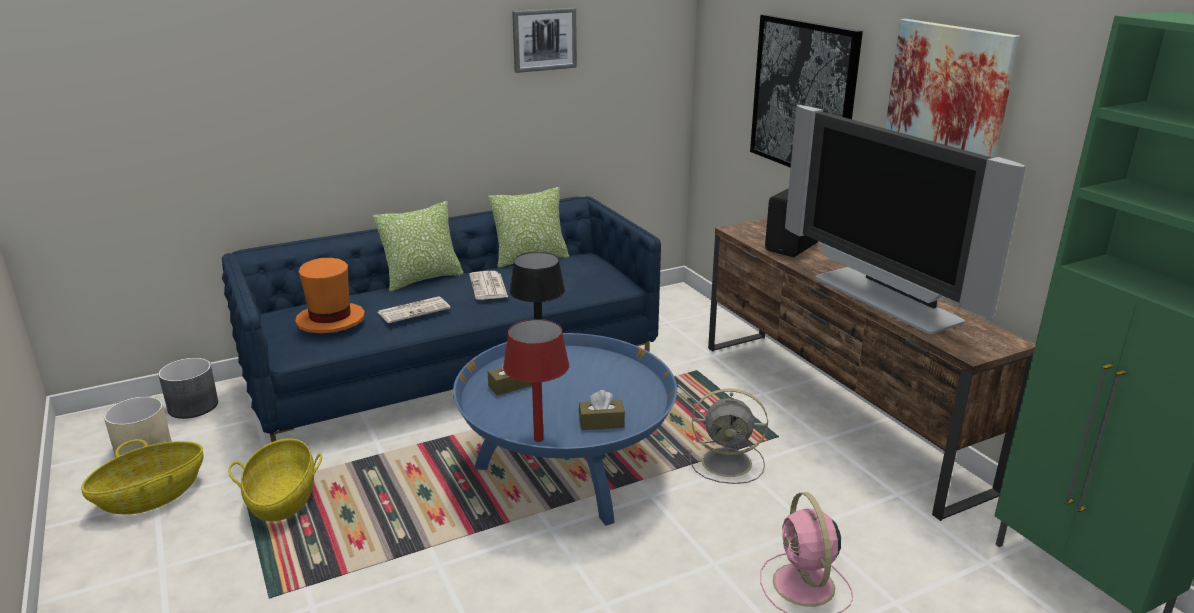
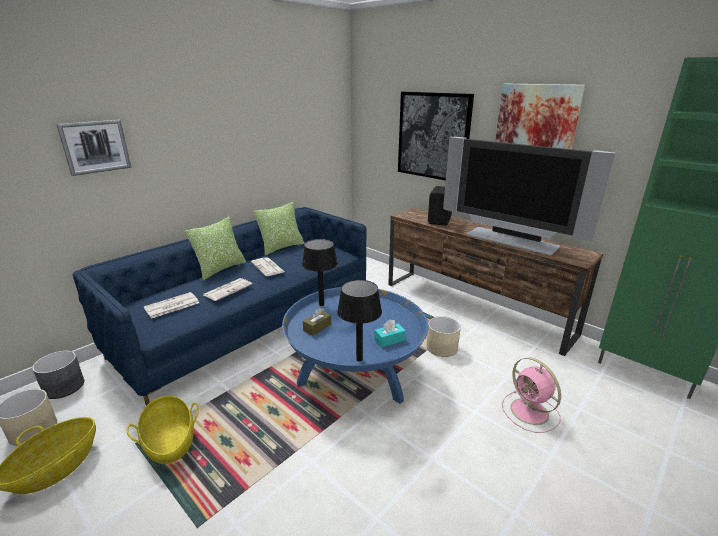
camera: 20 degrees left, 0 degrees up
orange hat [295,258,365,333] -> newspaper [144,292,199,319]
red table lamp [503,319,569,442] -> black table lamp [337,280,382,361]
picture [512,8,577,73] -> picture moved to [56,120,131,176]
brown tissue box [579,390,625,430] -> turquoise tissue box [374,319,406,348]
grey fan [688,389,768,484] -> beige planter [426,316,461,357]

